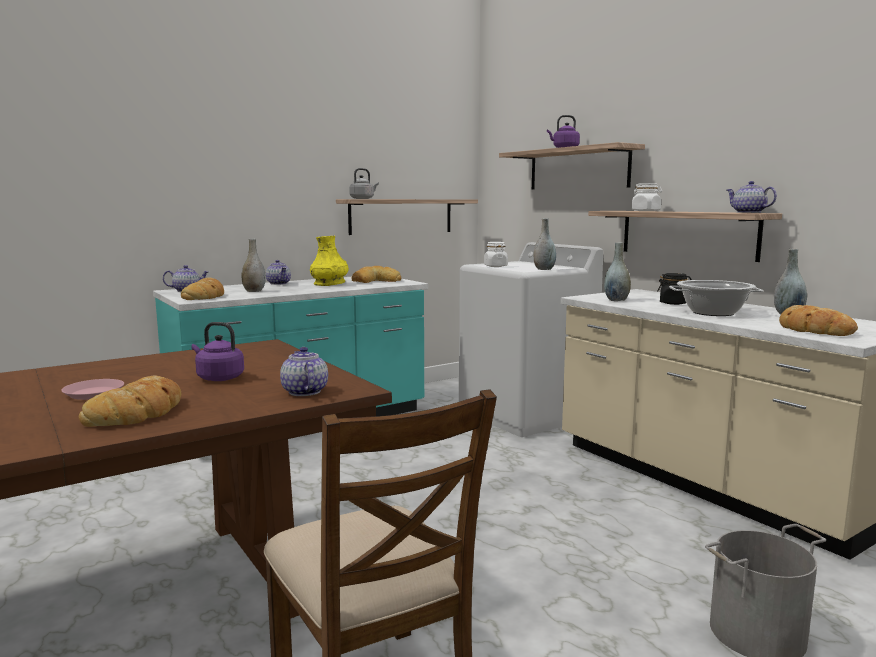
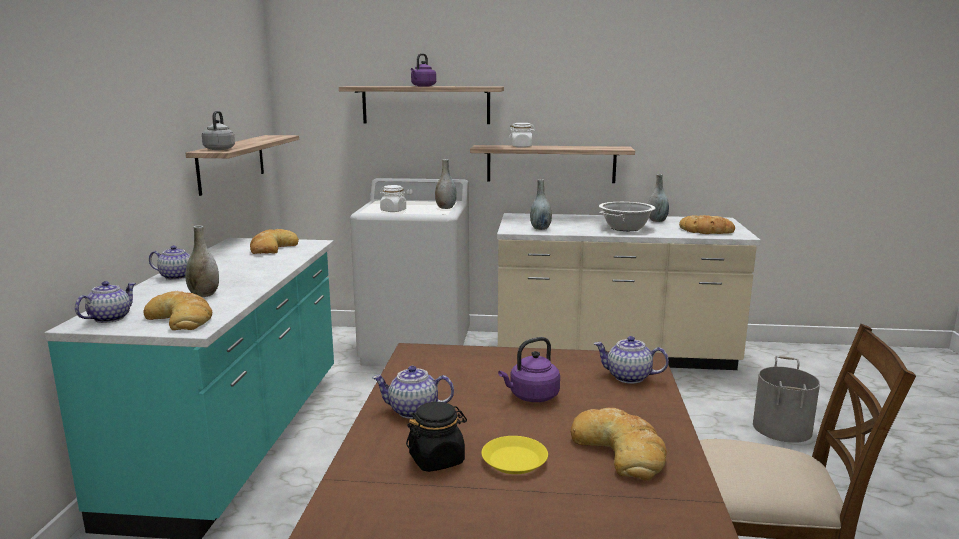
camera: 50 degrees left, 5 degrees up
pink plate [61,379,124,400] -> yellow plate [482,436,548,474]
yellow vase [310,236,349,286] -> none
black jar [657,273,692,305] -> black jar moved to [406,402,467,472]
teapot [726,181,777,213] -> teapot moved to [372,366,454,419]

